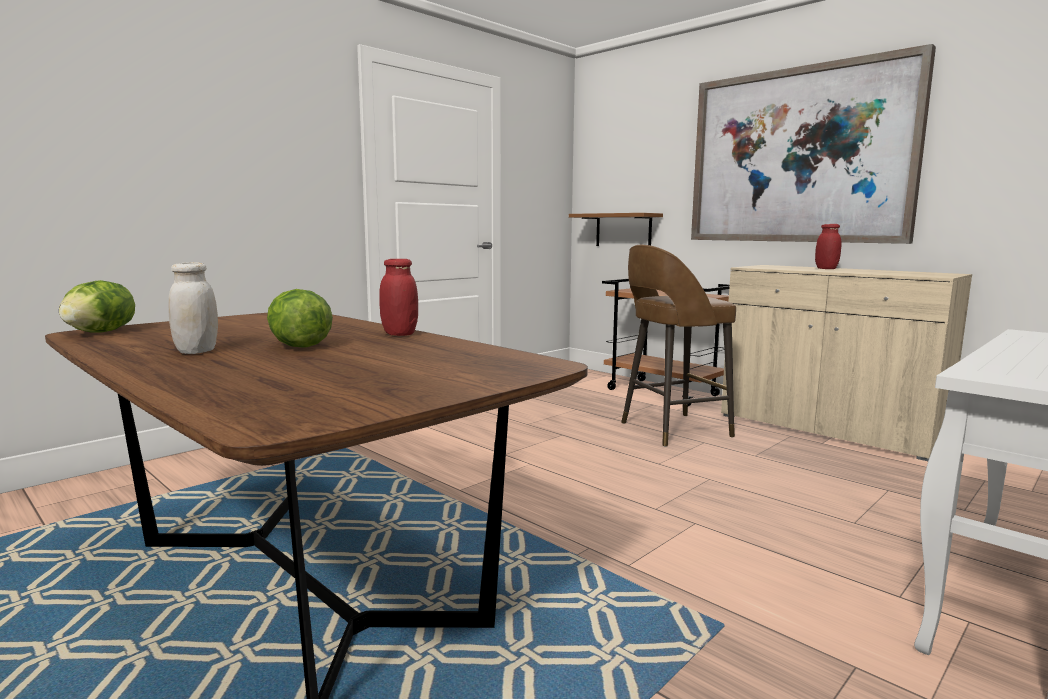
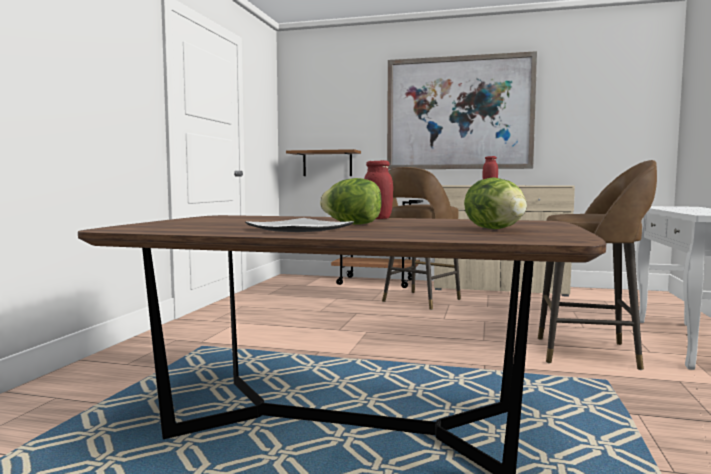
camera: 30 degrees left, 5 degrees down
lettuce [59,280,135,333] -> lettuce moved to [464,177,527,229]
white jar [168,262,218,354] -> plate [245,218,354,232]
none -> brown stool [538,160,657,370]

